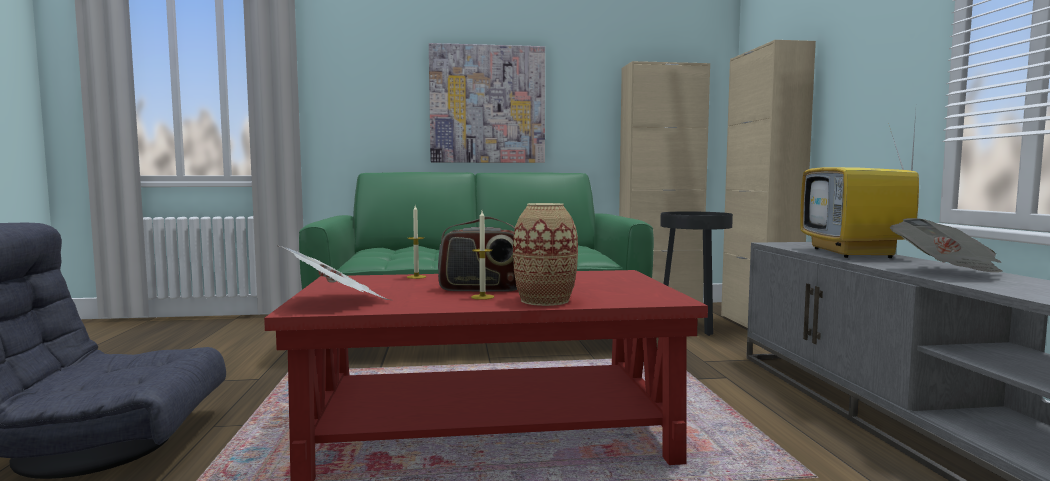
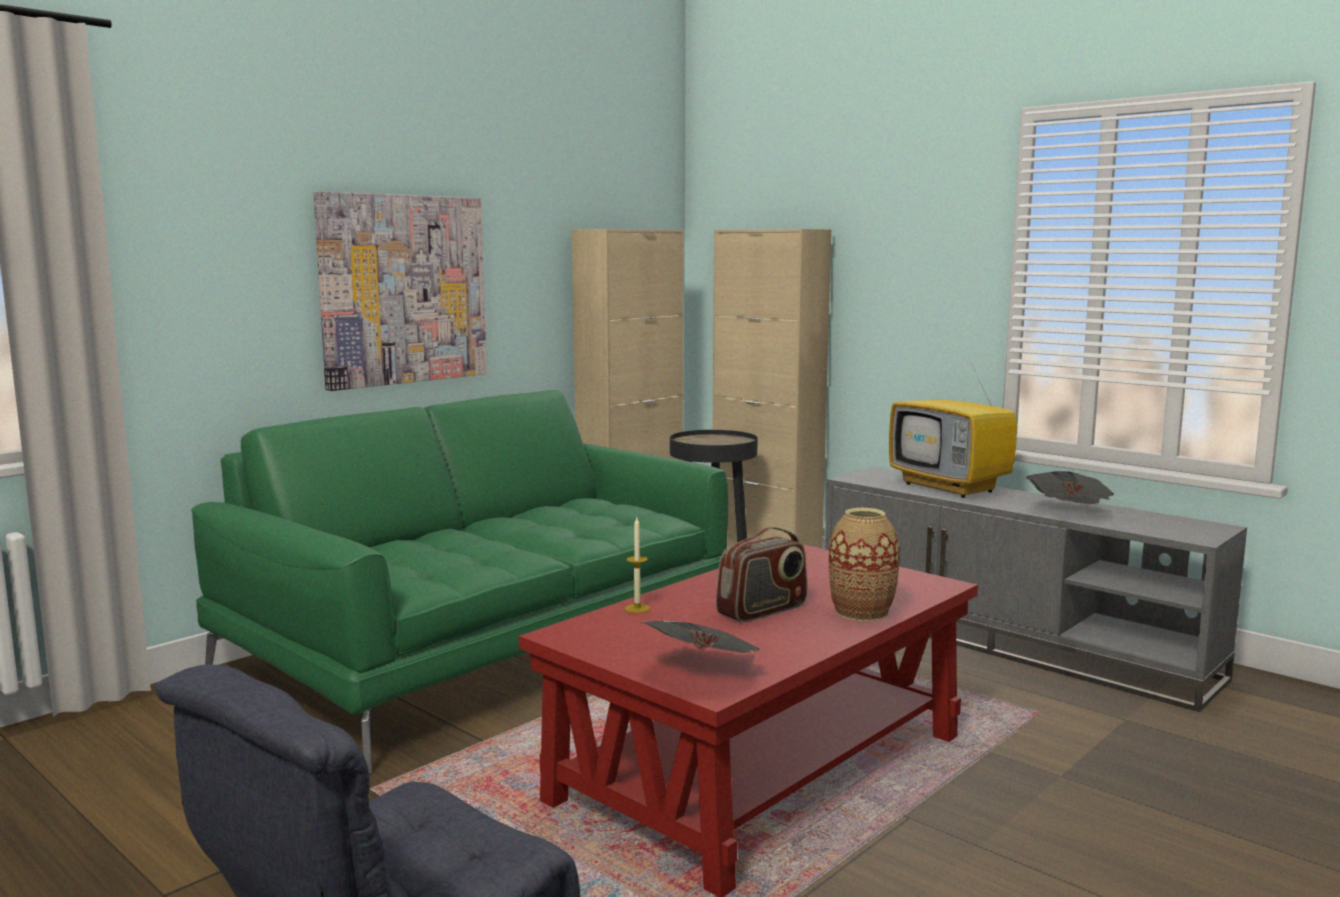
camera: 40 degrees left, 5 degrees up
candle [471,211,494,300] -> none

